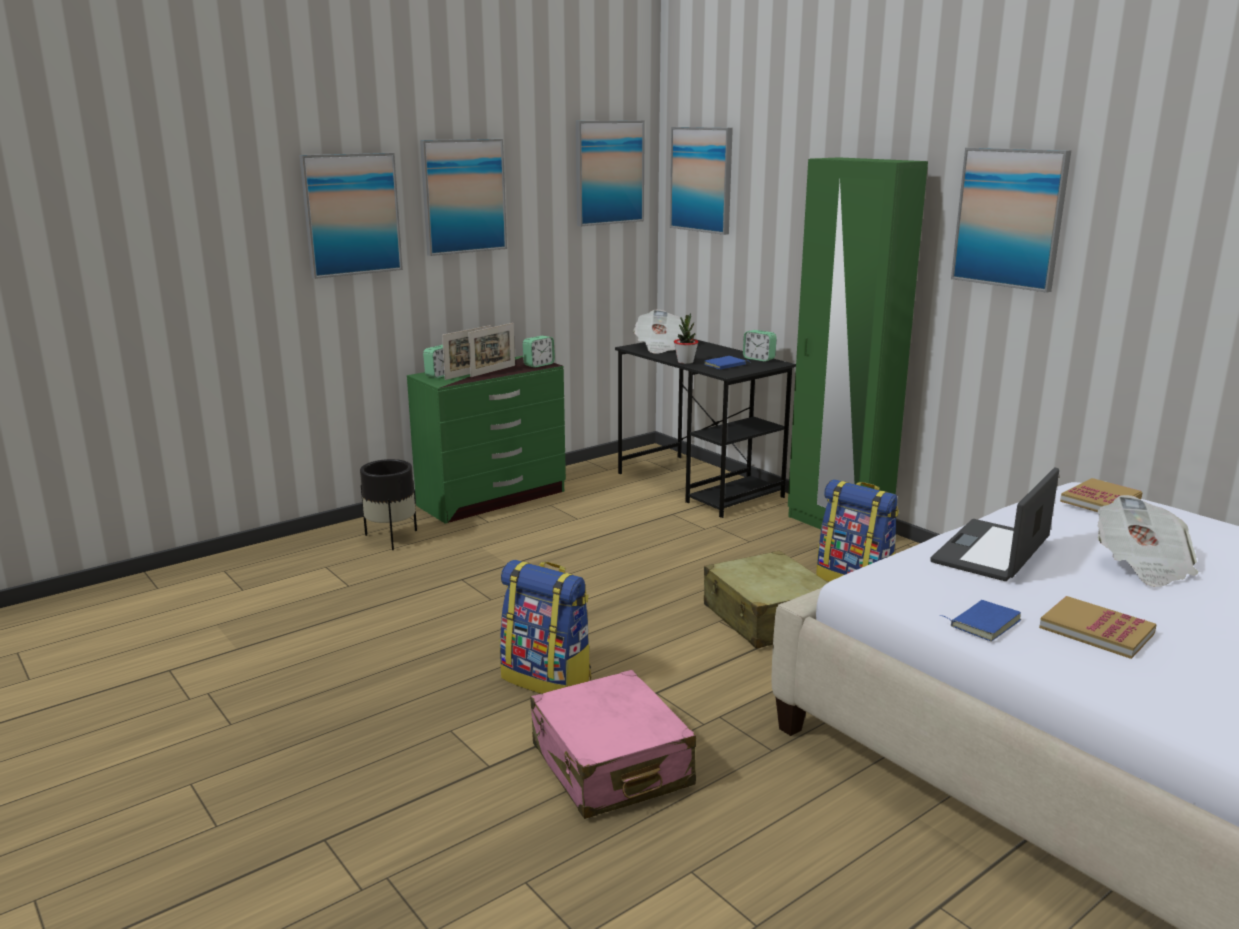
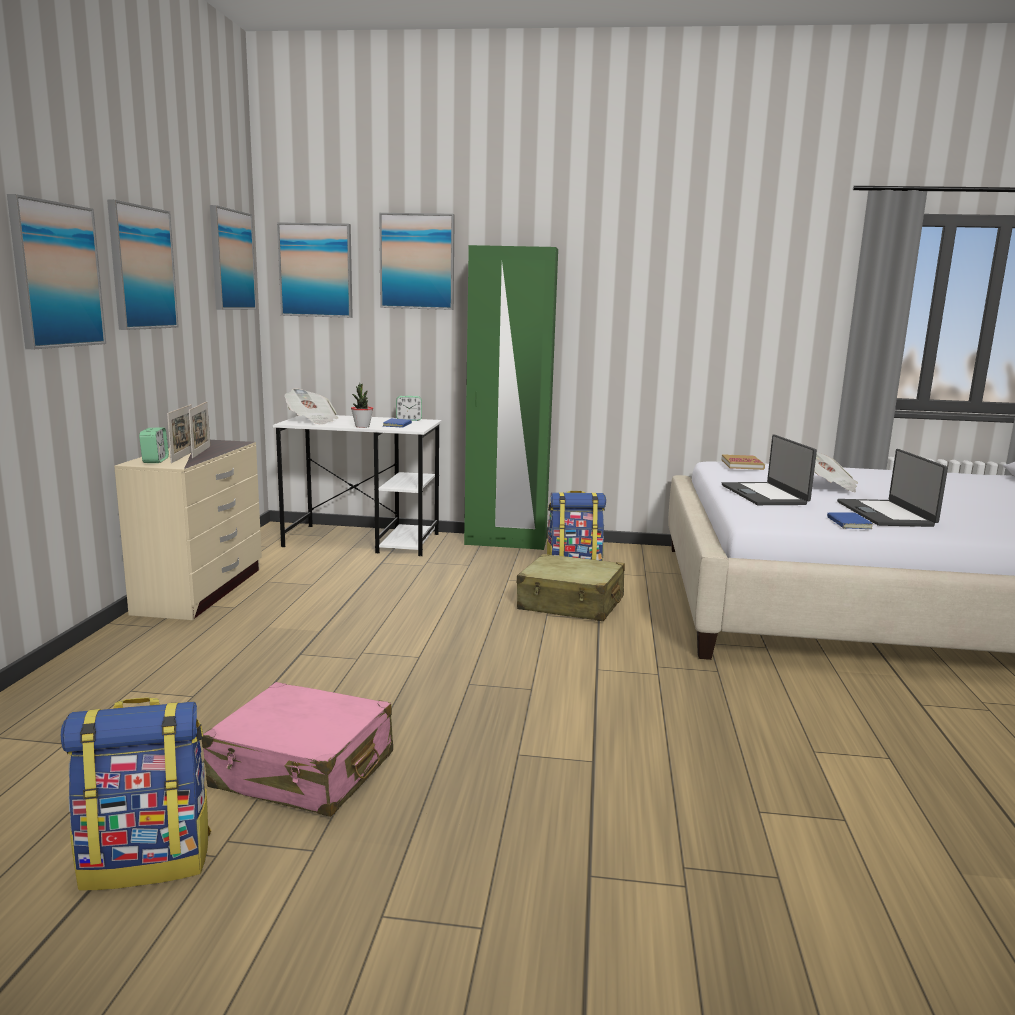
camera: 45 degrees left, 5 degrees down
black planter [360,459,417,550] -> none
green dresser [407,356,566,524] -> beige dresser [114,440,262,620]
backpack [500,560,591,694] -> backpack moved to [61,697,211,890]
alarm clock [523,336,555,368] -> none
pink suitcase [530,670,696,819] -> pink suitcase moved to [202,682,393,817]
black desk [615,339,796,518] -> white desk [273,415,442,556]
picture [951,148,1071,293] -> picture moved to [379,213,455,310]
book [1039,596,1156,659] -> laptop [837,449,948,527]

